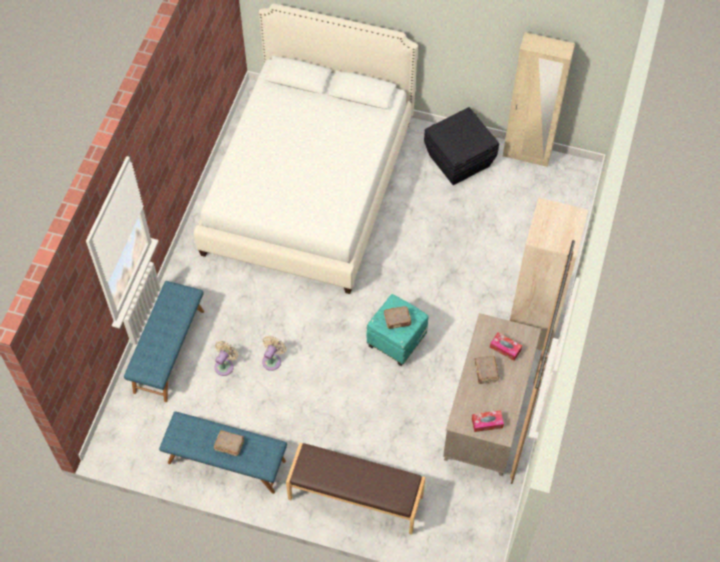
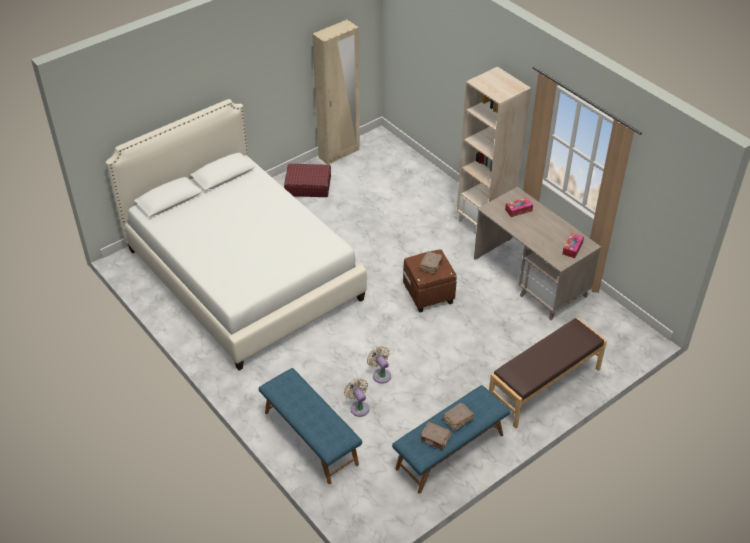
camera: 55 degrees left, 15 degrees down
turquoise ottoman [366,294,429,366] -> brown ottoman [403,249,457,313]
black storage box [424,107,499,185] -> red suitcase [284,164,331,197]
brown book [474,356,499,384] -> brown book moved to [420,422,451,450]

